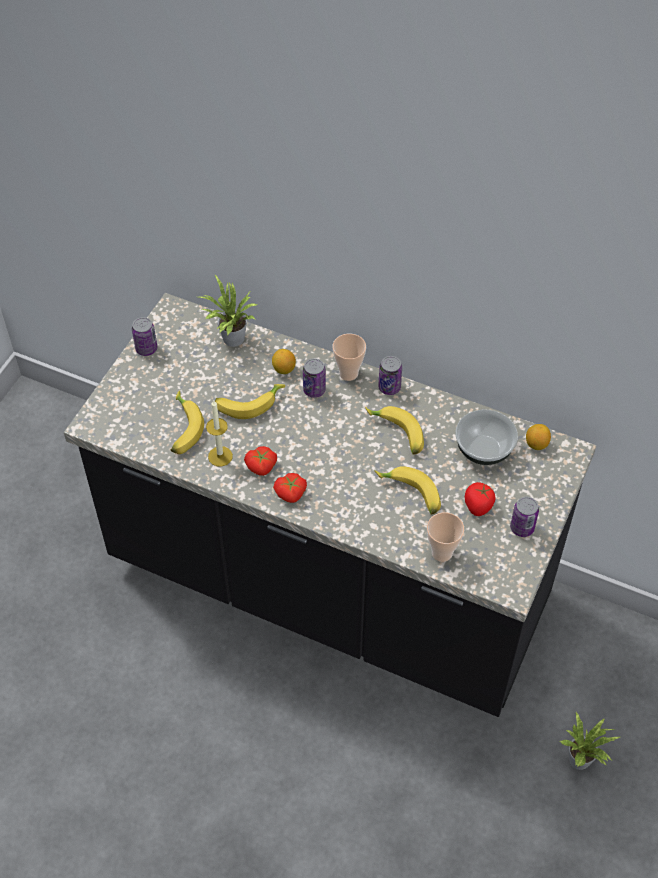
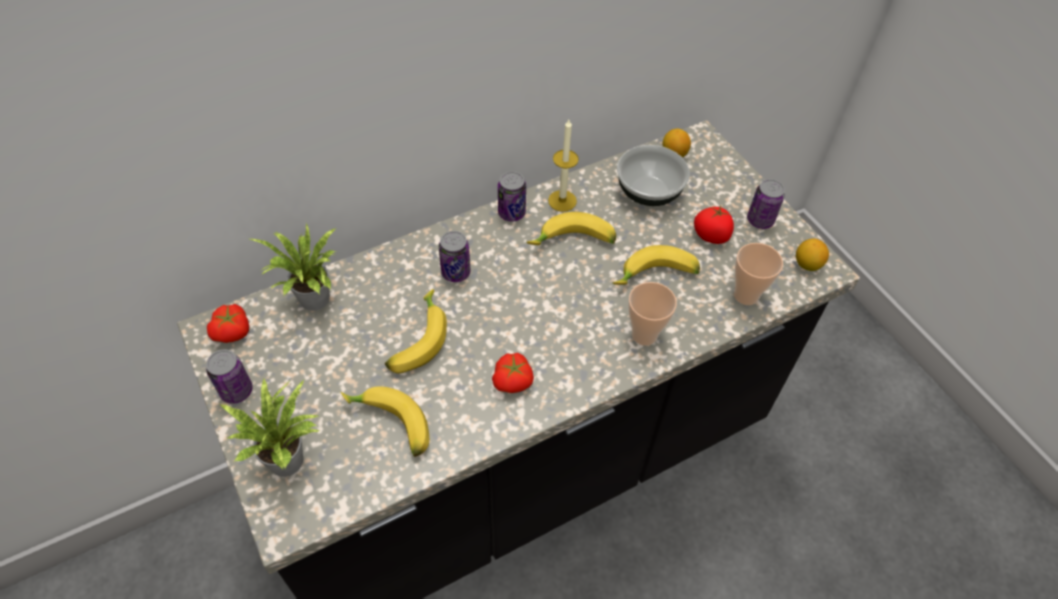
camera: 55 degrees left, 0 degrees up
candle [206,400,233,467] -> candle moved to [548,120,579,212]
lemon [272,349,296,374] -> lemon moved to [796,238,829,271]
tomato [273,473,307,503] -> tomato moved to [207,304,249,343]
cup [333,334,366,381] -> cup moved to [628,282,677,346]
potted plant [560,712,620,770] -> potted plant moved to [220,377,320,477]

